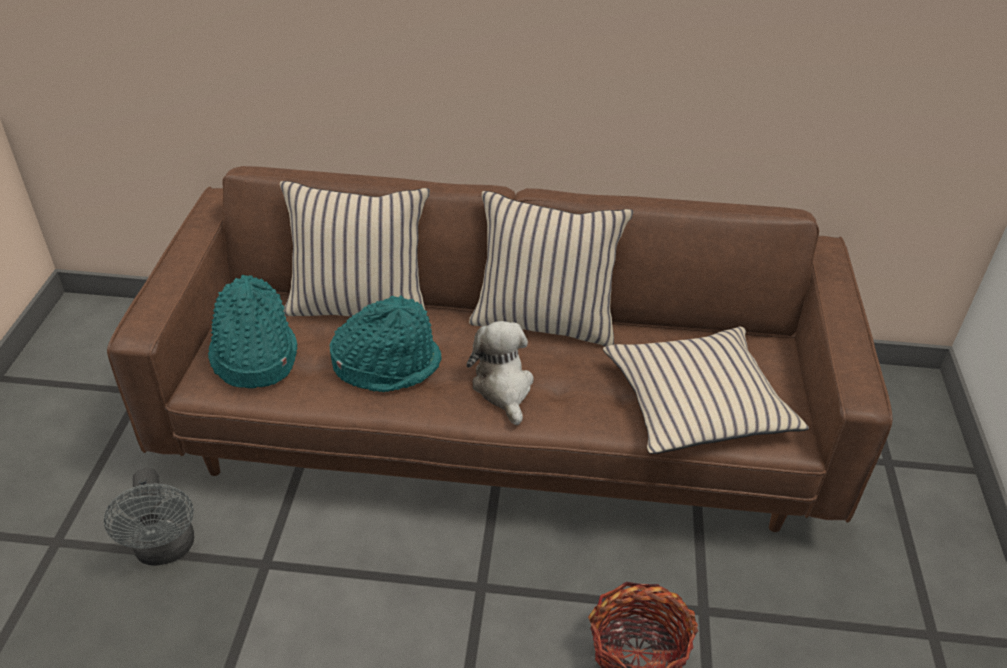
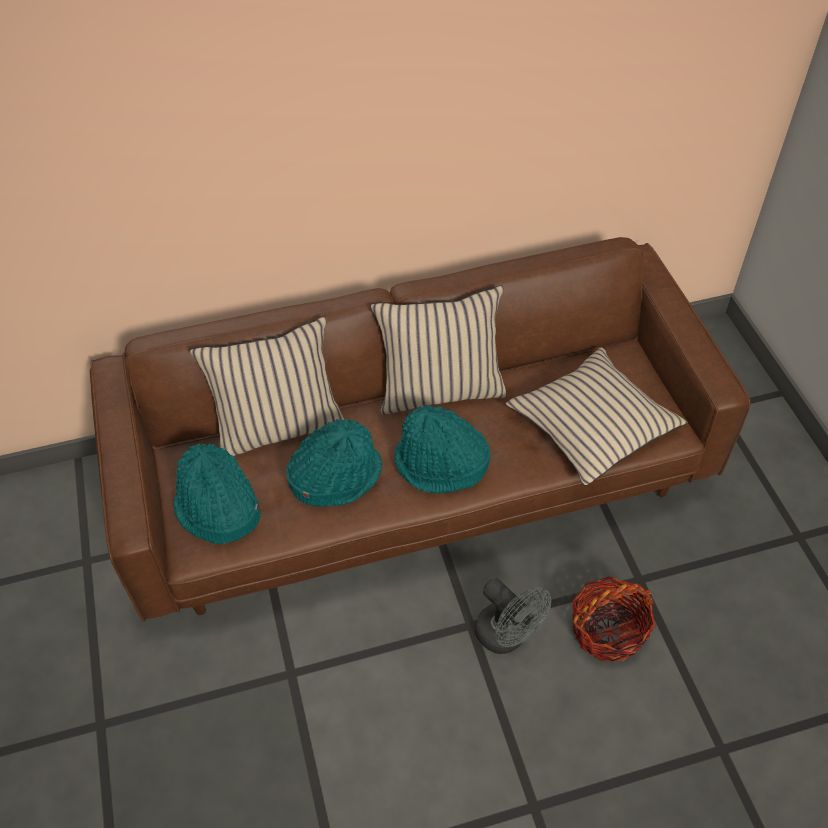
camera: 20 degrees left, 10 degrees up
grey fan [104,468,194,566] -> grey fan moved to [474,578,551,654]
plush toy [467,321,534,425] -> turquoise hat [394,405,490,494]

